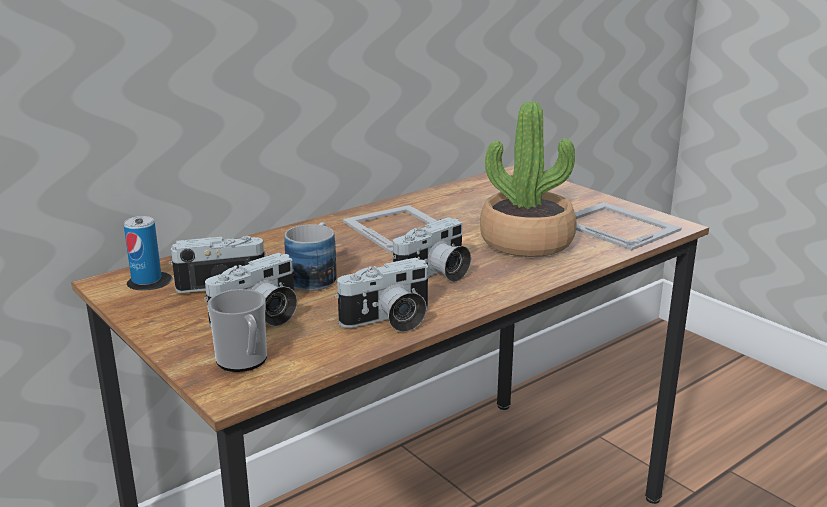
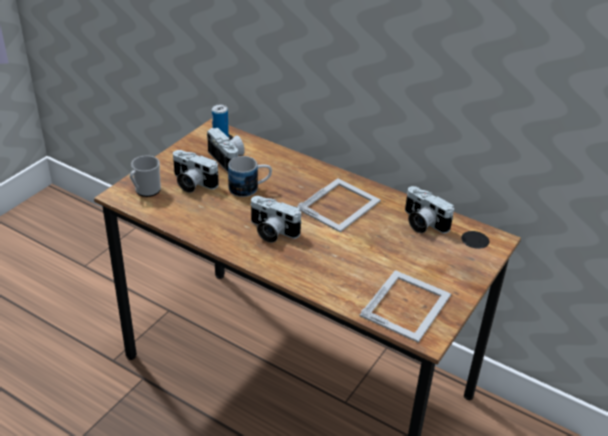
camera: 70 degrees right, 15 degrees up
camera [335,258,430,332] -> camera moved to [405,186,454,234]
potted plant [480,101,576,257] -> none

